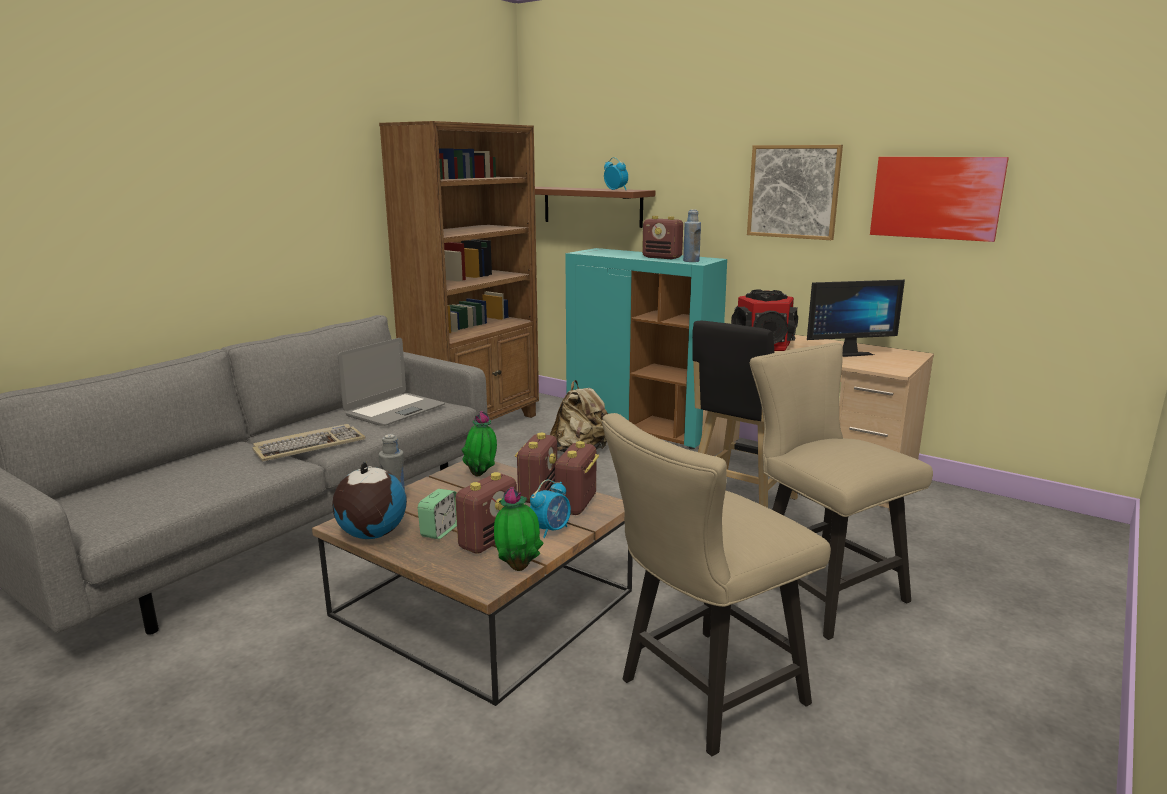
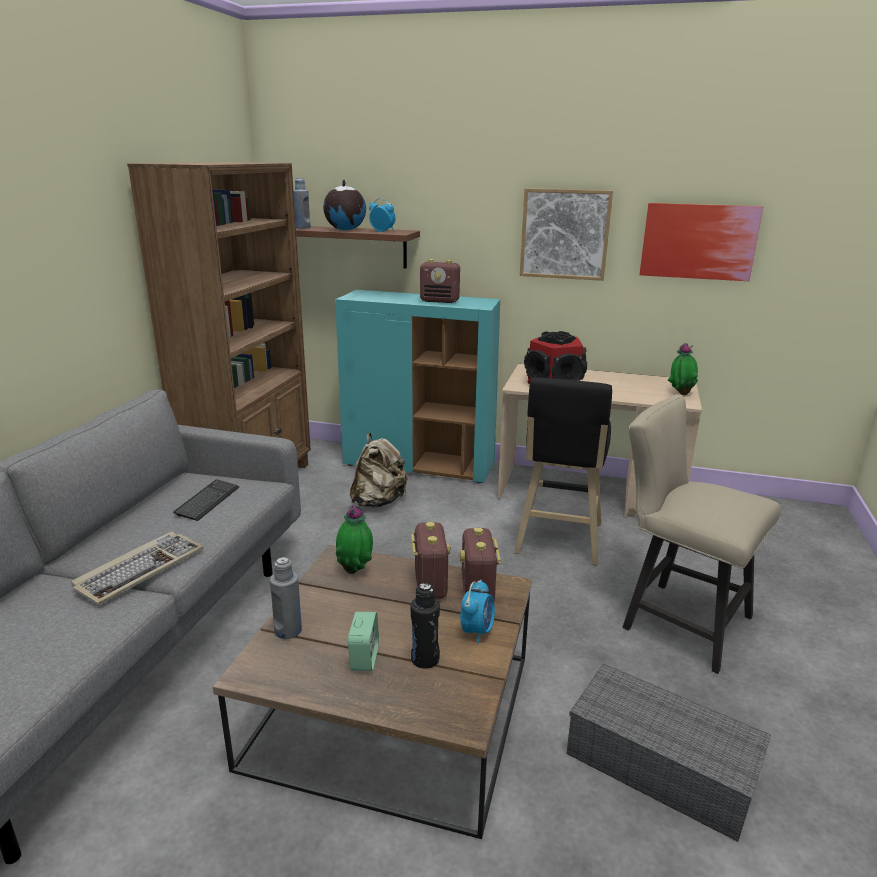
camera: 20 degrees left, 5 degrees up
globe [332,462,406,539] -> globe moved to [323,179,366,231]
laptop [338,338,445,426] -> keyboard [173,479,239,521]
radio [455,472,517,554] -> black bottle [411,583,440,669]
potted plant [494,487,544,571] -> potted plant moved to [668,343,698,395]
beige chair [602,413,831,756] -> grey storage box [566,663,771,842]
blue bottle [683,209,701,262] -> blue bottle moved to [294,178,311,229]
monitor [807,280,905,357] -> none

